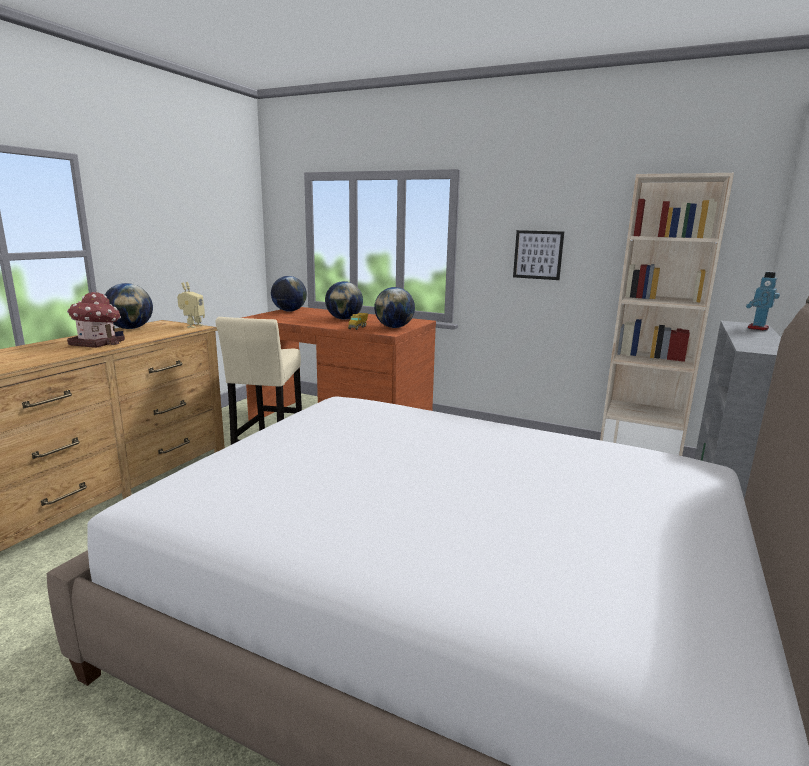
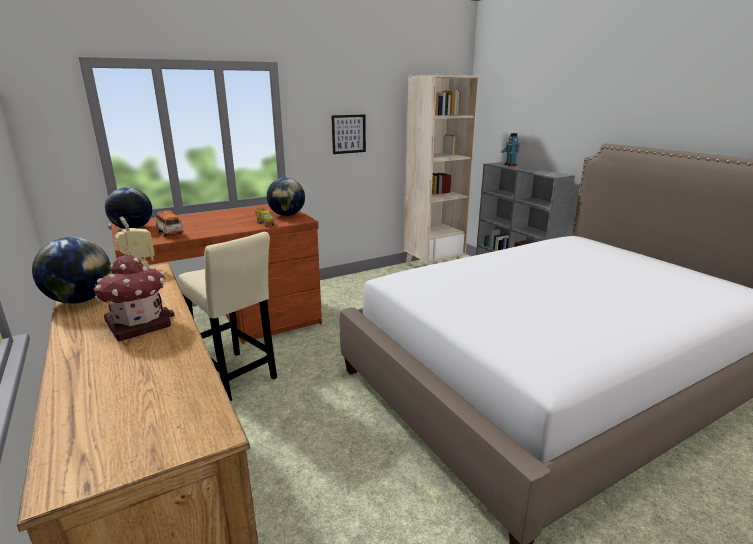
camera: 55 degrees left, 5 degrees up
globe [325,281,363,320] -> none
none -> toy car [156,210,184,237]

